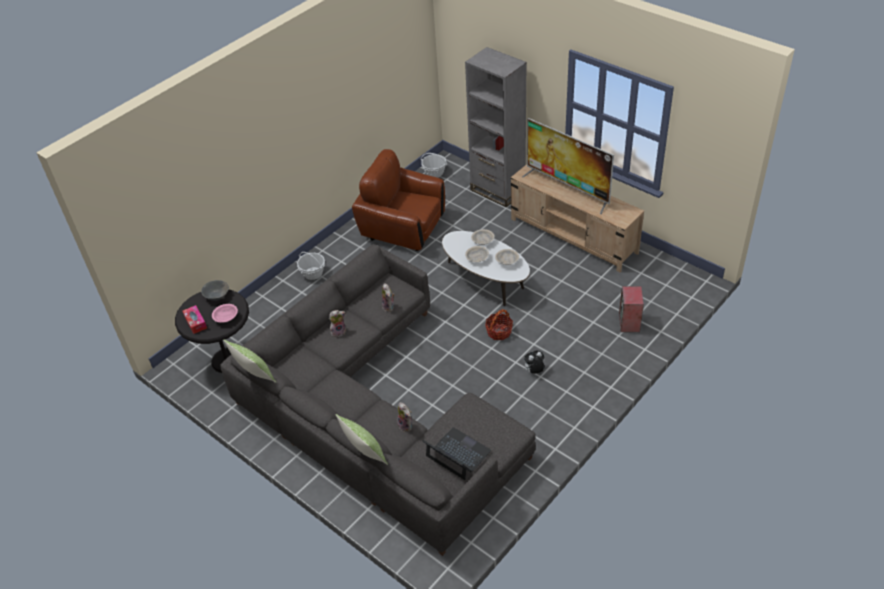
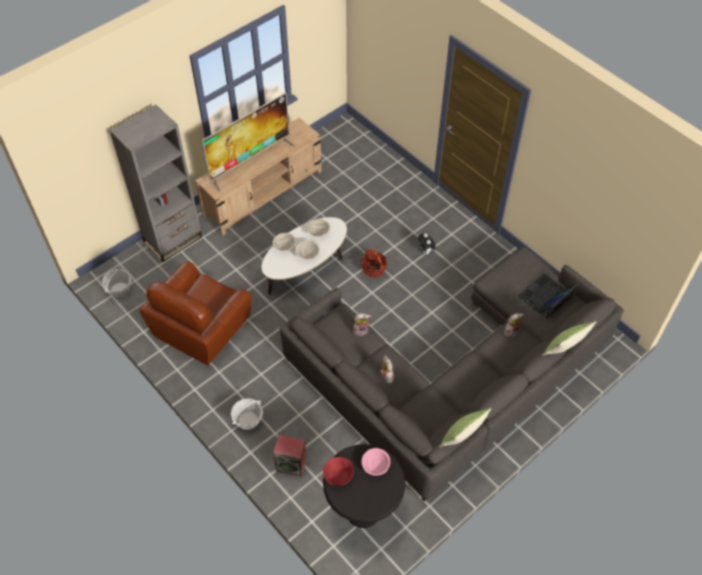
camera: 85 degrees left, 10 degrees up
tissue box [182,305,207,334] -> none
grey bowl [201,280,229,301] -> red bowl [323,457,354,486]
speaker [619,286,644,332] -> speaker moved to [273,435,307,476]

